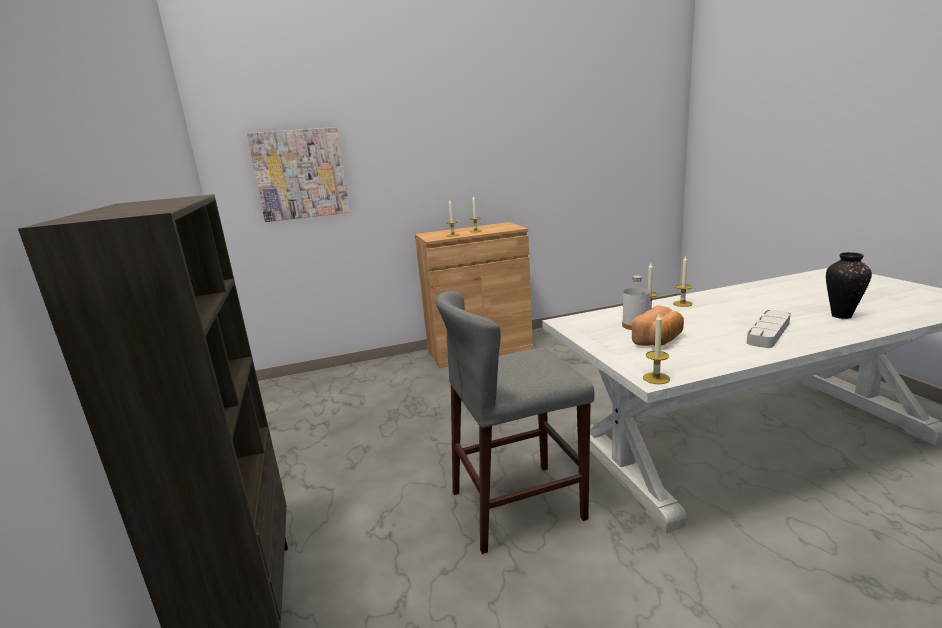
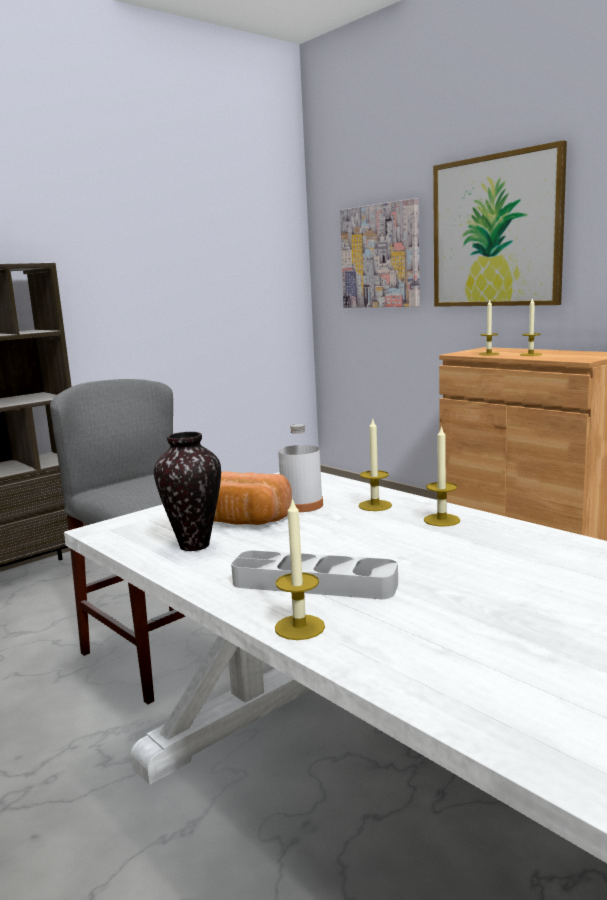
camera: 65 degrees right, 5 degrees down
candle [643,314,670,384] -> candle moved to [275,497,325,640]
vase [826,252,872,319] -> vase moved to [154,432,221,551]
none -> picture [433,140,567,307]

